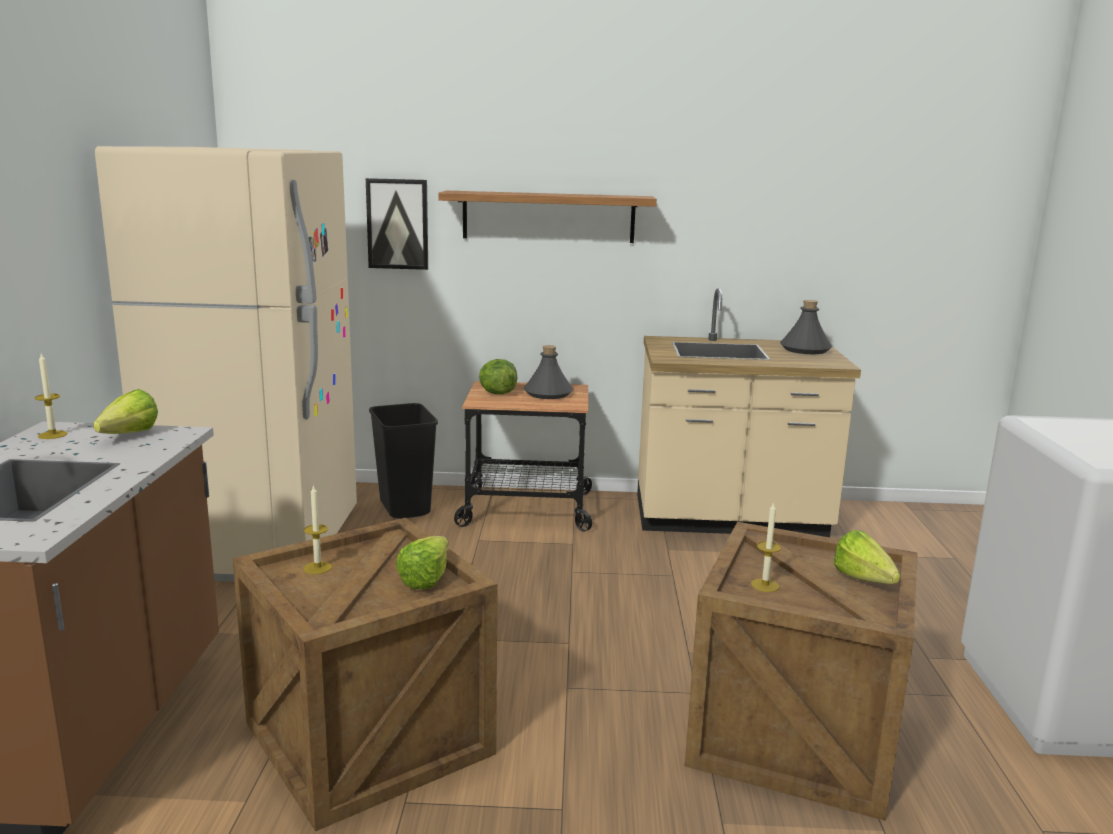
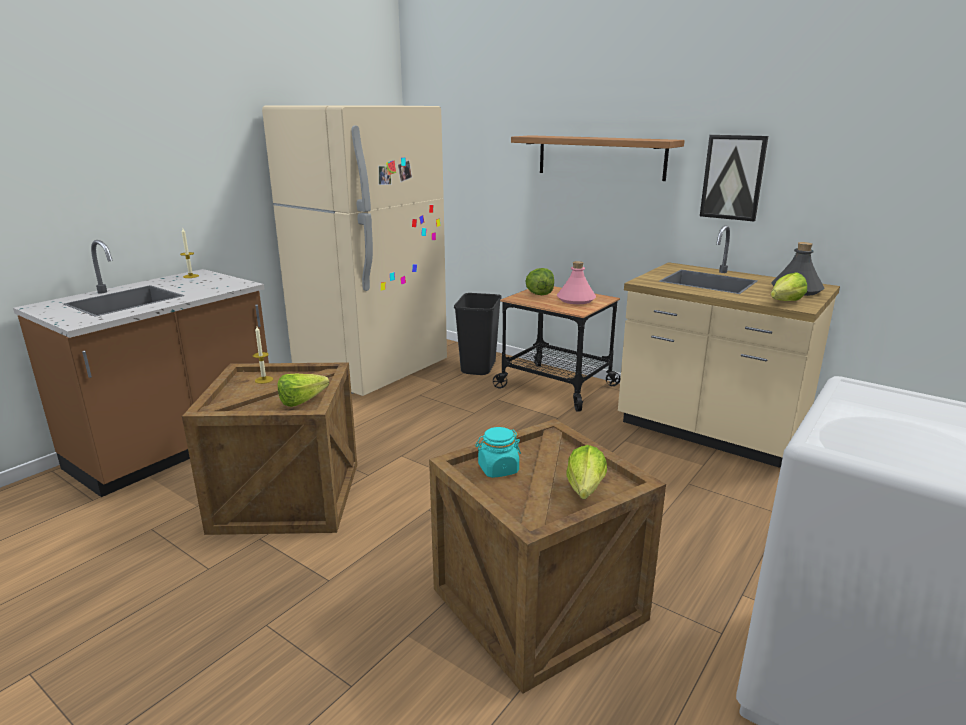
camera: 35 degrees right, 5 degrees up
lettuce [94,389,158,434] -> lettuce moved to [771,272,807,301]
picture [366,178,428,270] -> picture moved to [700,135,768,221]
grey bottle [524,345,573,399] -> pink bottle [557,261,596,304]
candle [751,502,781,592] -> turquoise jar [475,427,521,478]

